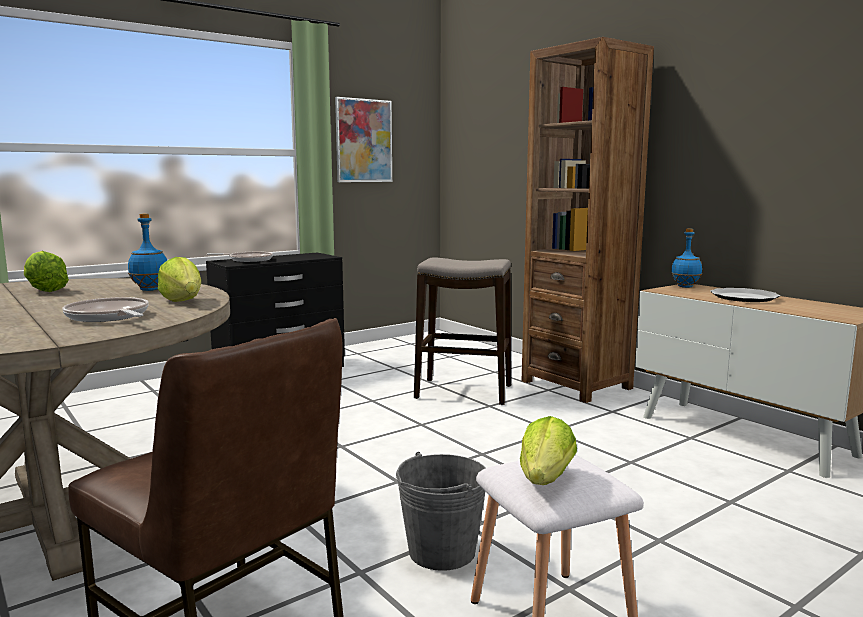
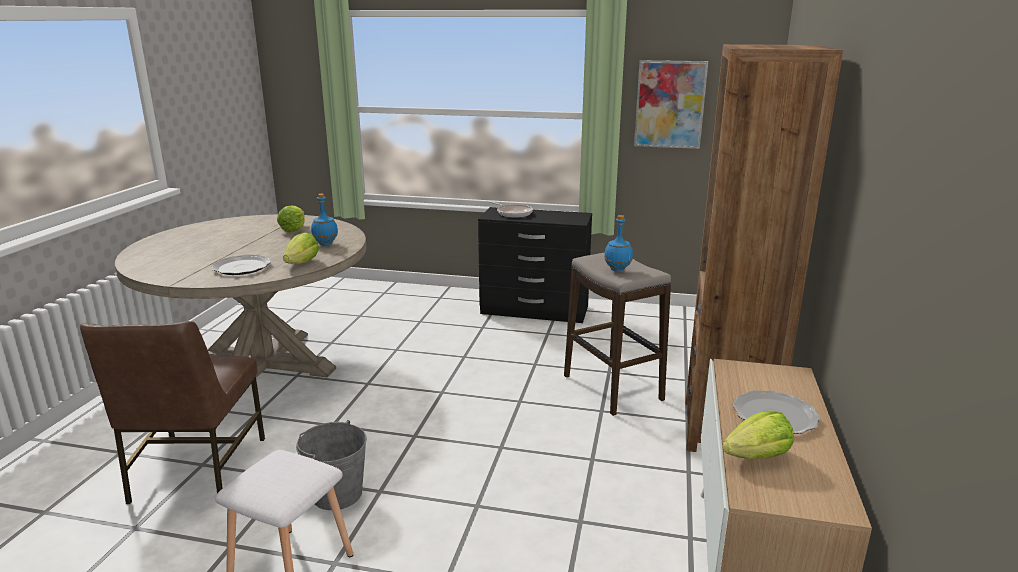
camera: 50 degrees right, 10 degrees up
frying pan [63,297,149,322] -> plate [211,255,271,275]
lettuce [520,416,577,485] -> lettuce moved to [723,411,794,459]
blue bottle [671,228,702,288] -> blue bottle moved to [604,215,633,272]

